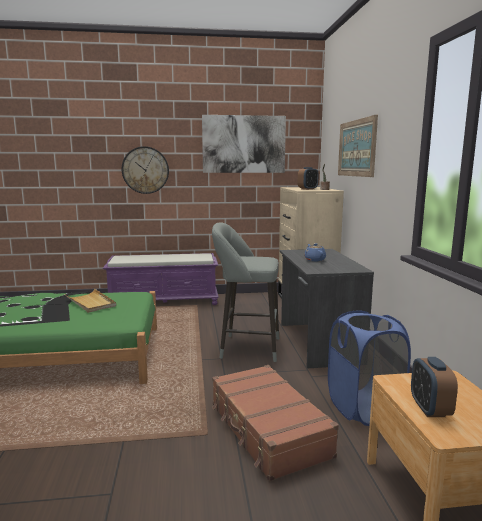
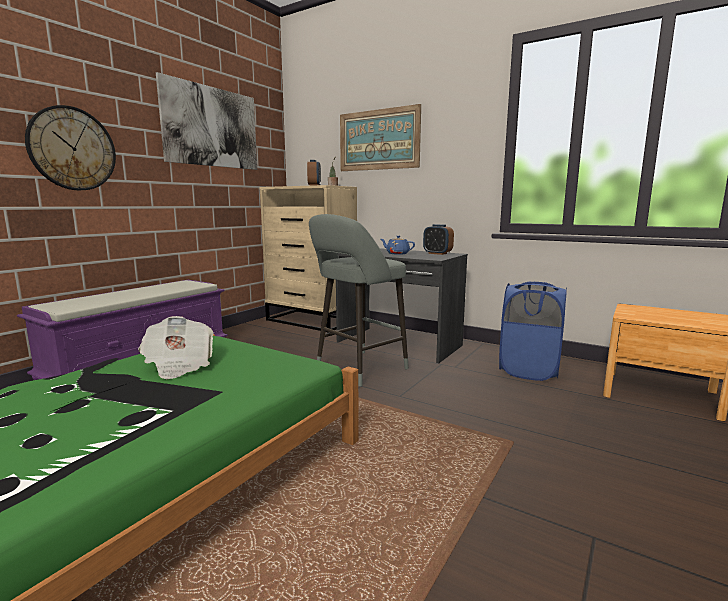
camera: 50 degrees left, 0 degrees up
beige tray [65,289,116,313] -> newspaper [138,316,214,379]
brown suitcase [212,365,339,481] -> none
alarm clock [411,357,458,417] -> alarm clock moved to [423,224,454,255]

